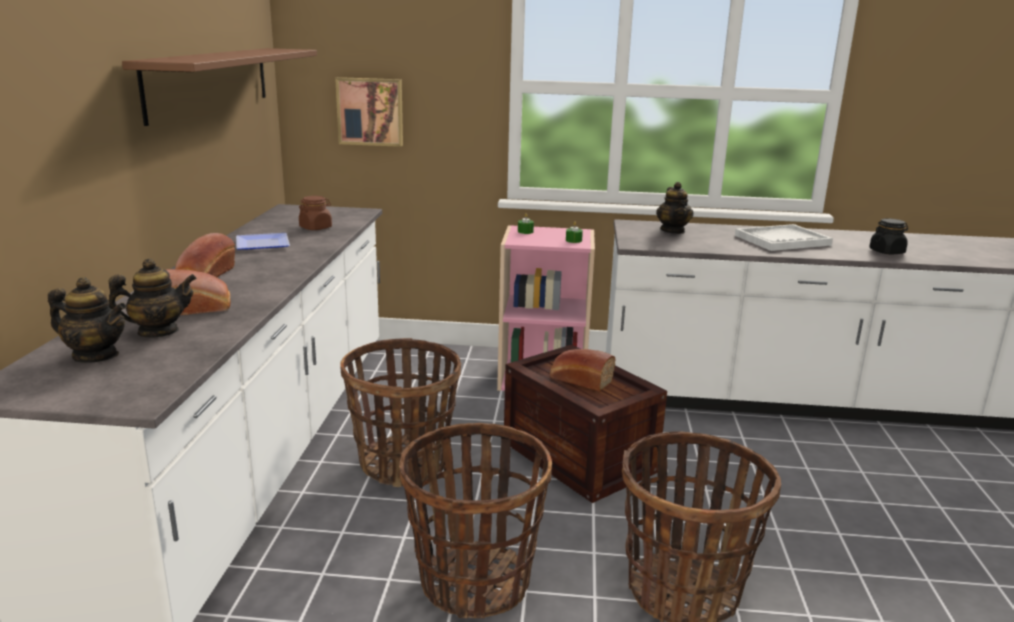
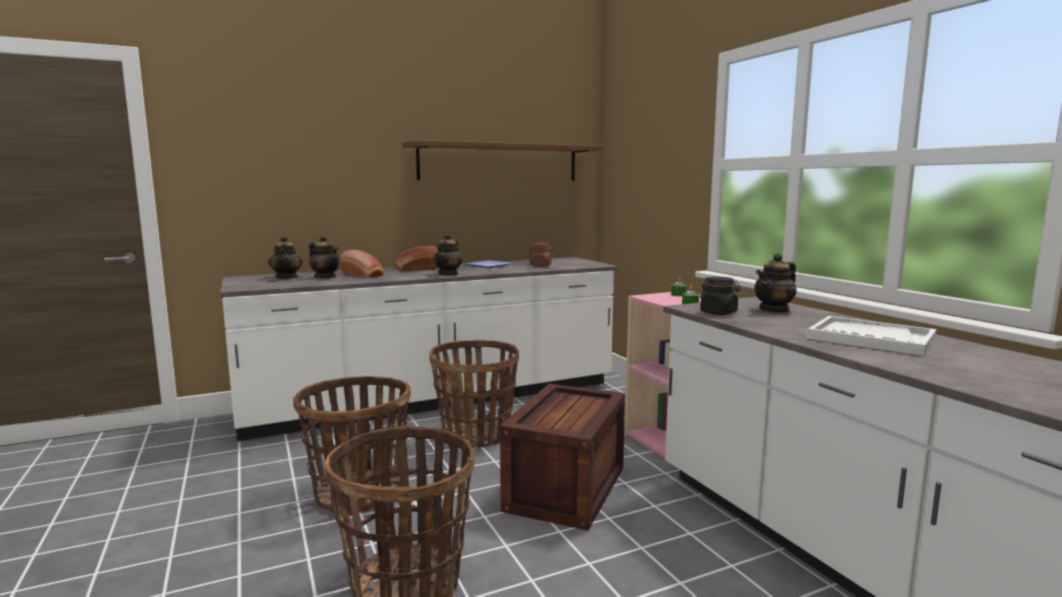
camera: 60 degrees right, 10 degrees down
picture [335,77,403,147] -> none
bread [550,349,616,392] -> none
black jar [869,218,908,255] -> black jar moved to [700,277,741,315]
none -> teapot [433,233,463,276]

